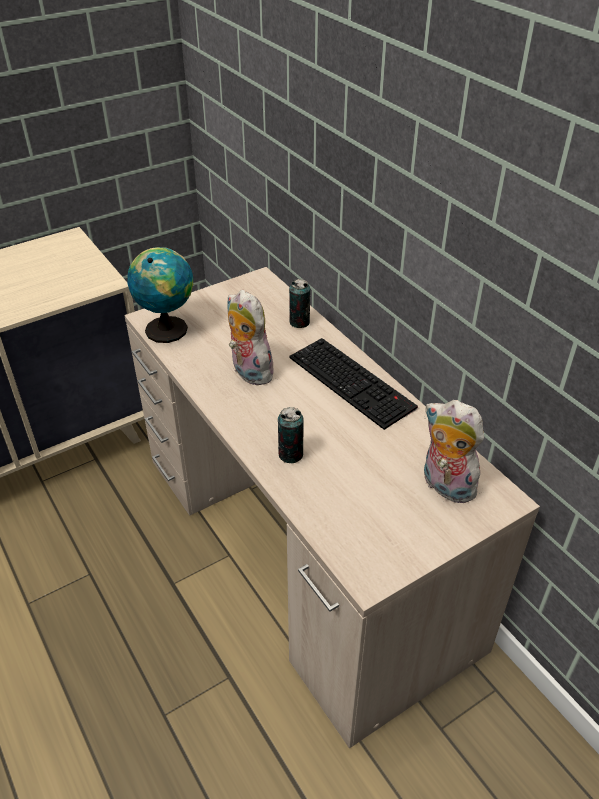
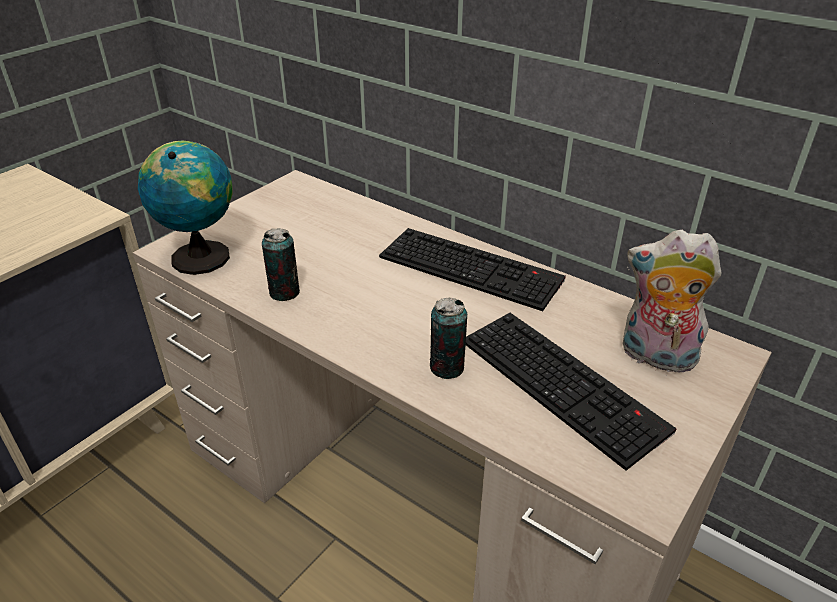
camera: 20 degrees left, 5 degrees down
plush toy [227,290,274,385] -> none
can [289,279,310,328] -> can moved to [262,228,300,301]
none -> keyboard [466,313,677,471]

